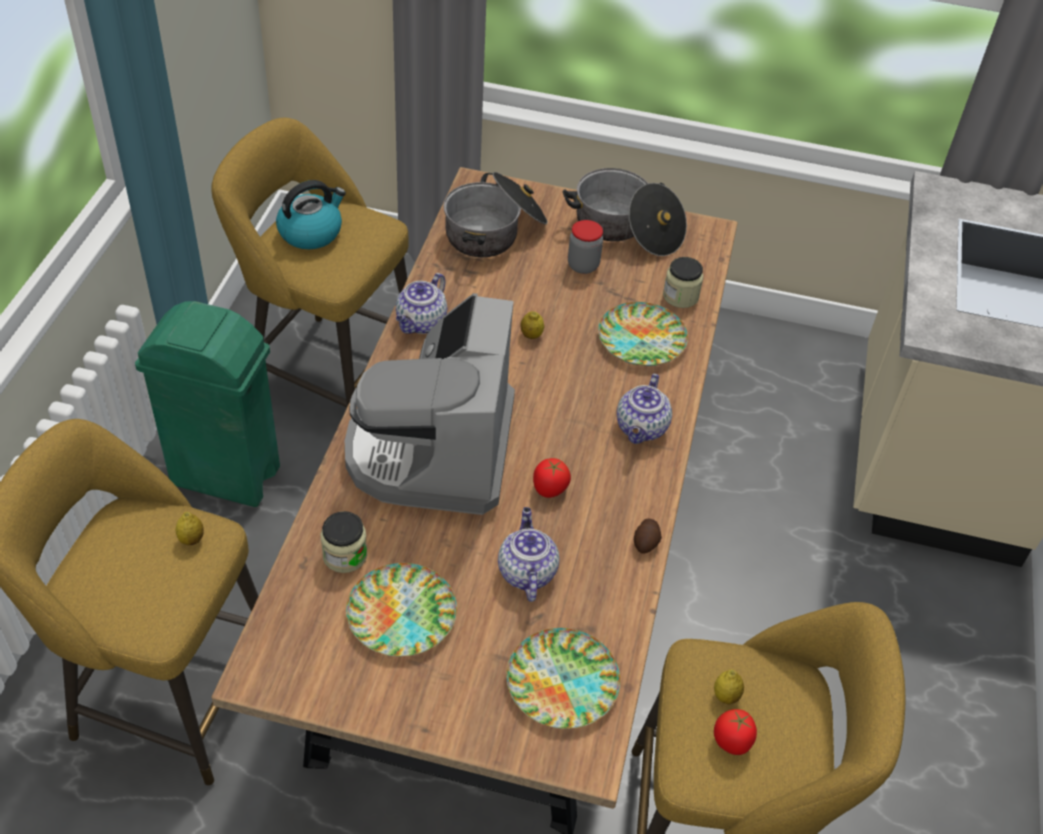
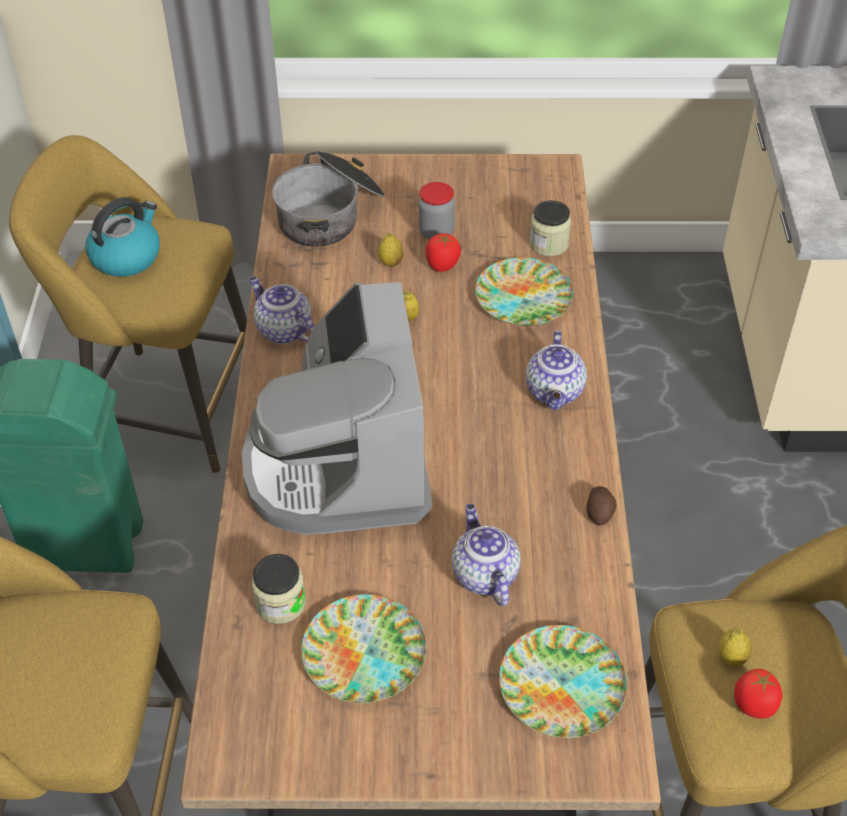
camera: 10 degrees left, 0 degrees up
lemon [176,512,204,545] -> lemon moved to [378,233,404,267]
teapot [396,273,447,334] -> teapot turned 120 degrees clockwise [249,277,315,344]
tomato [533,458,571,498] -> tomato moved to [425,233,461,272]
cooking pot [563,168,687,256] -> none

